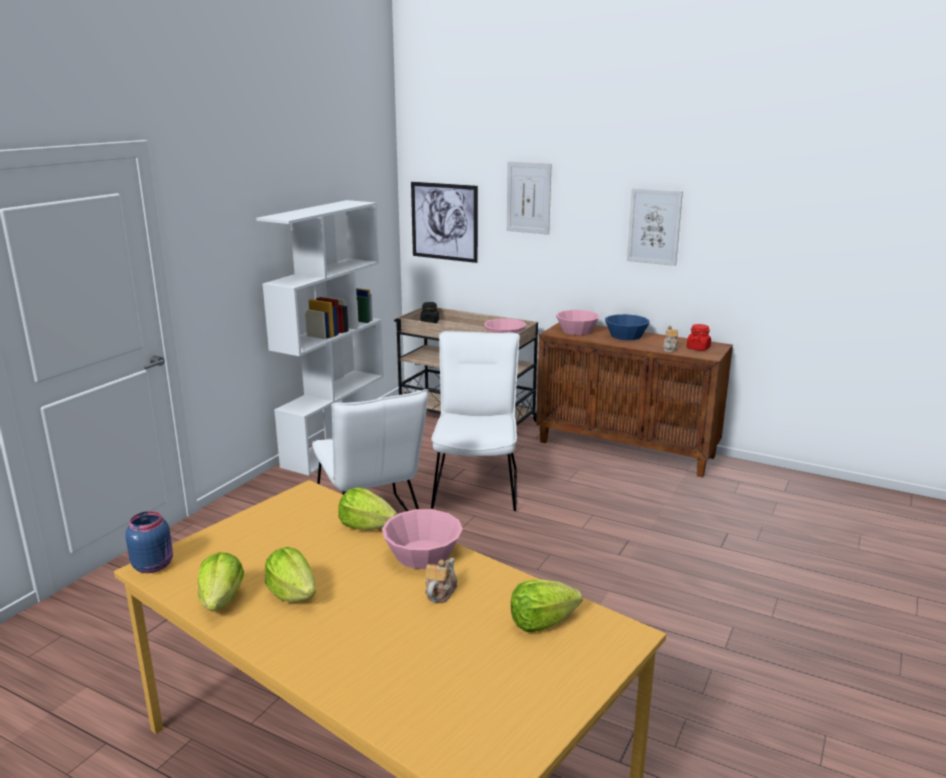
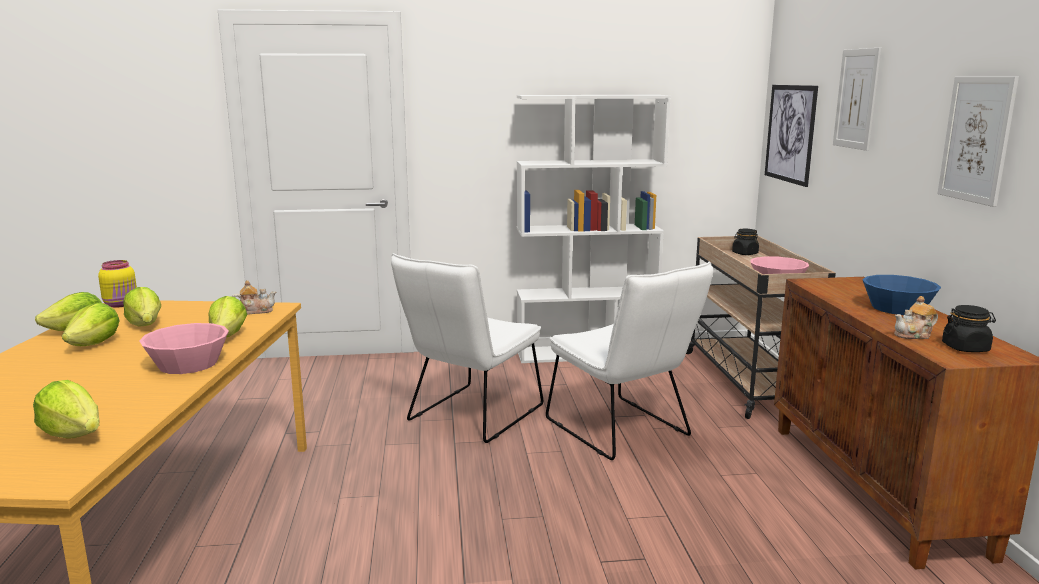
camera: 55 degrees right, 5 degrees down
blue jar [125,511,173,573] -> yellow jar [98,260,137,307]
teapot [425,558,457,603] -> teapot moved to [232,280,276,314]
white chair [431,331,520,511] -> white chair turned 90 degrees clockwise [546,261,713,460]
pink bowl [556,310,600,335] -> none
red jar [687,324,711,351] -> black jar [942,305,996,352]
none -> lettuce [123,287,161,327]

